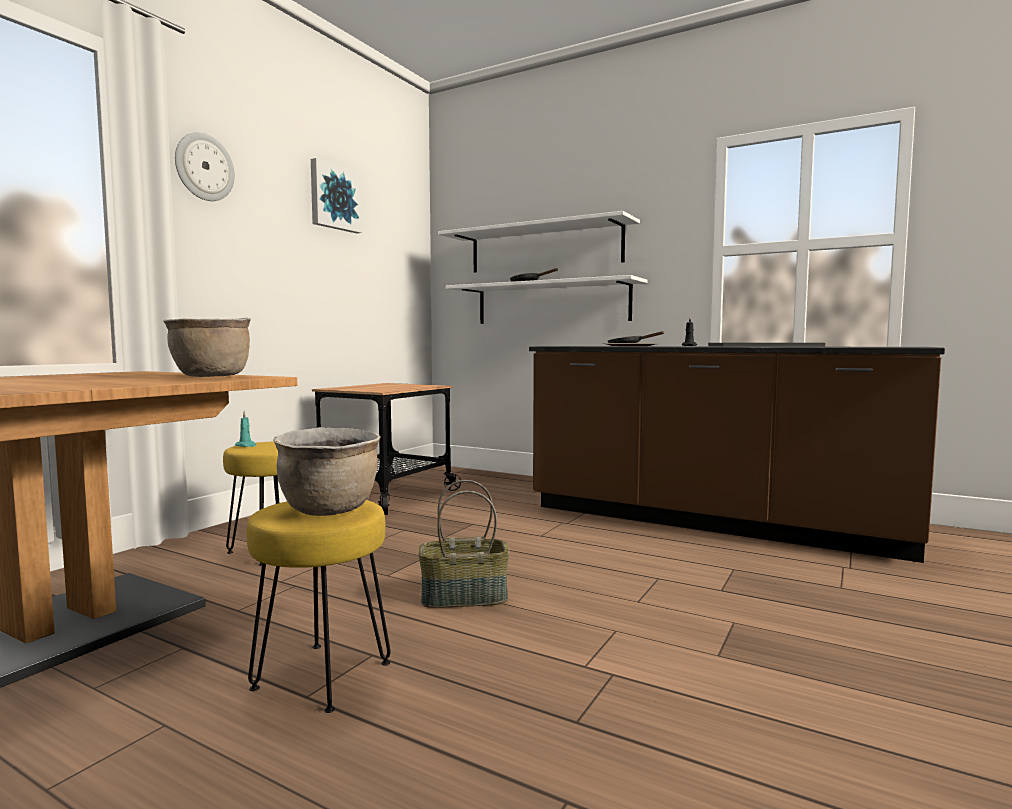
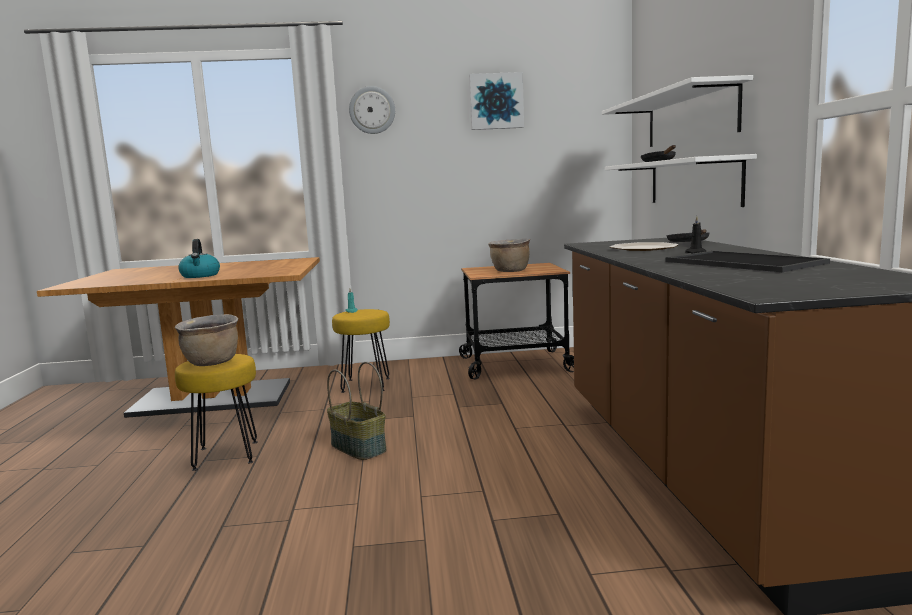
camera: 55 degrees right, 5 degrees up
brown cooking pot [163,318,251,377] -> brown cooking pot moved to [488,239,530,272]
none -> kettle [178,239,220,278]

